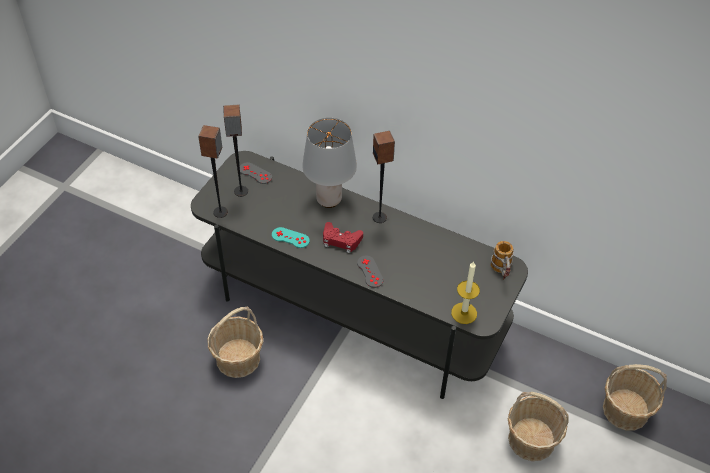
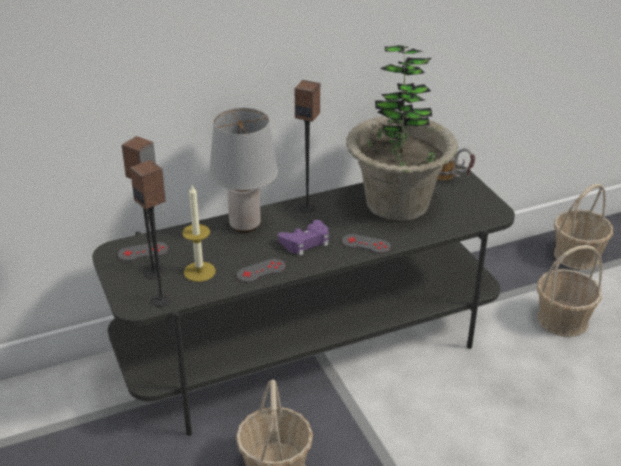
camera: 50 degrees left, 15 degrees down
turquoise game controller [272,227,310,248] -> grey game controller [237,259,285,282]
red game controller [323,222,363,253] -> purple game controller [278,220,329,256]
candle [451,261,480,324] -> candle moved to [182,185,216,282]
none -> potted plant [346,45,458,221]

